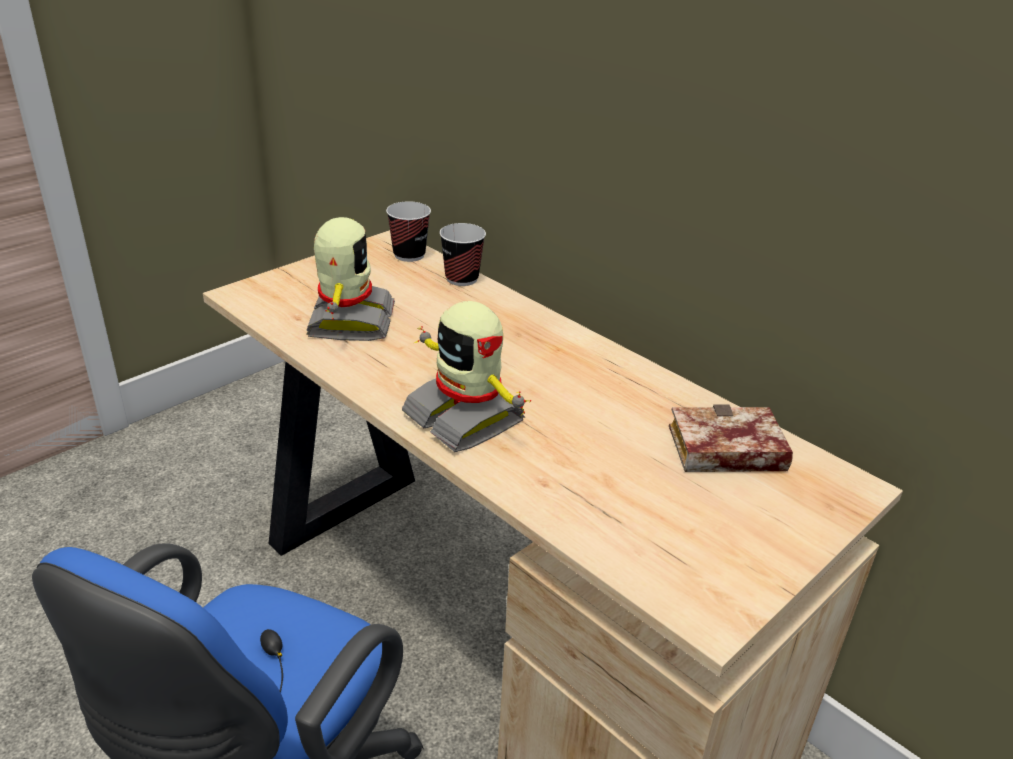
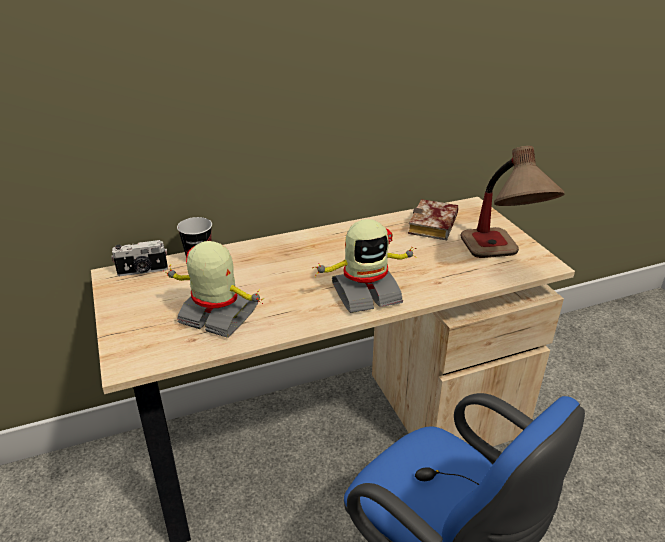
camera: 65 degrees left, 0 degrees up
cup [386,201,431,262] -> camera [111,240,168,276]
none -> table lamp [460,146,564,258]

